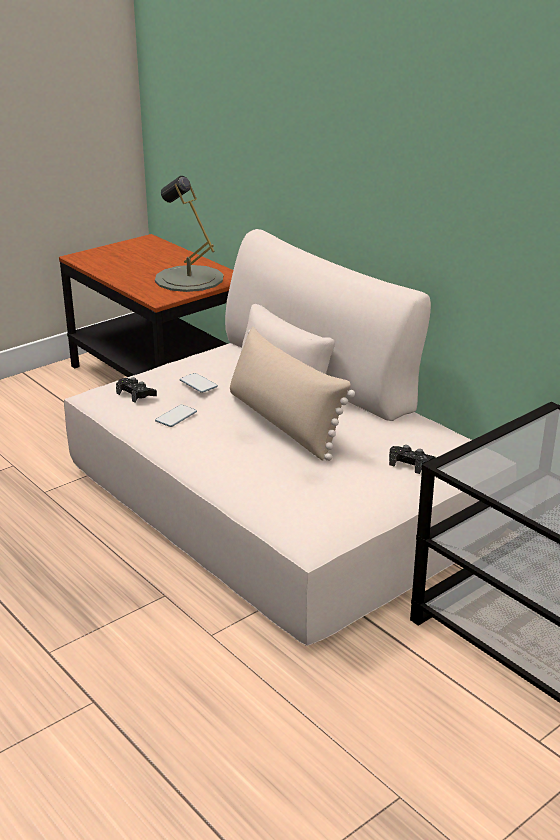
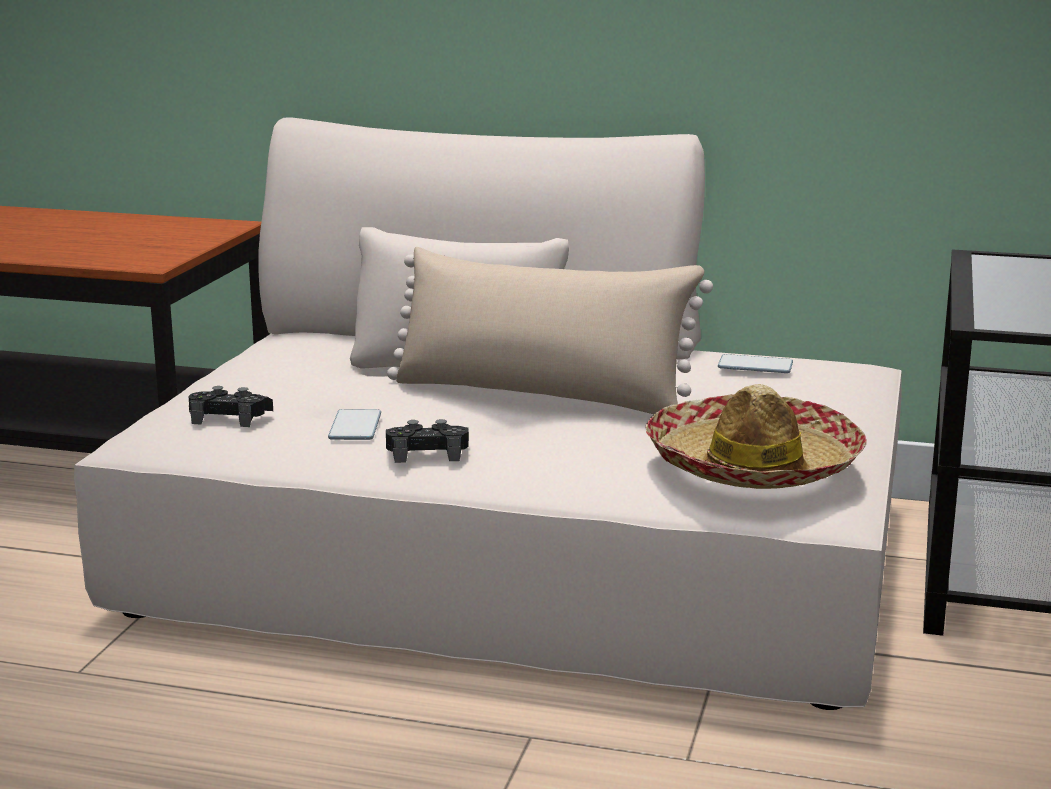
camera: 35 degrees left, 10 degrees down
grey table lamp [155,176,223,292] -> none
phone [180,373,218,393] -> phone moved to [718,354,793,373]
black game controller [389,445,436,474] -> black game controller moved to [386,419,469,463]
none -> hat [645,384,867,489]

